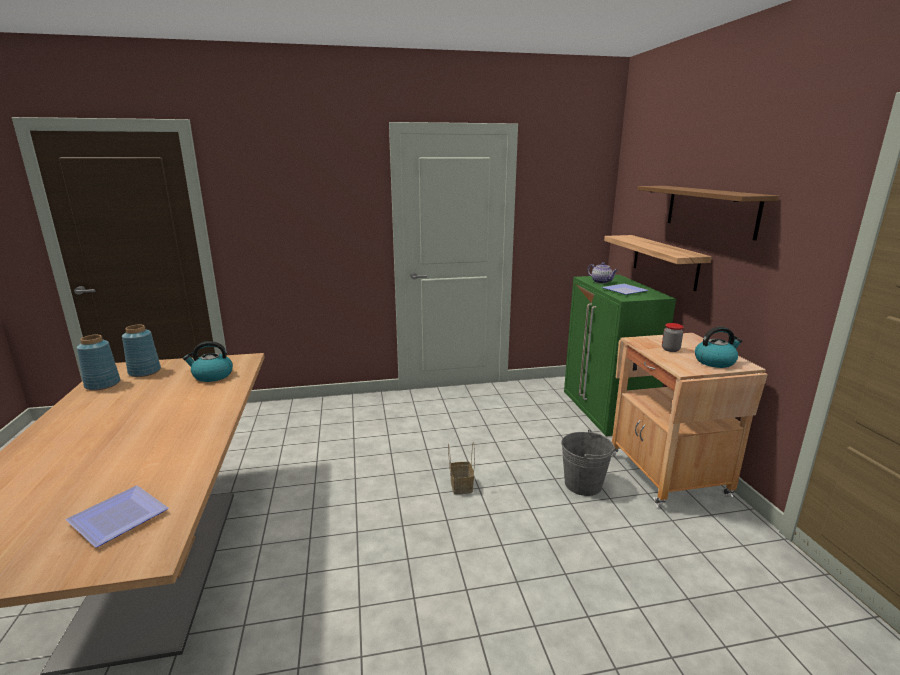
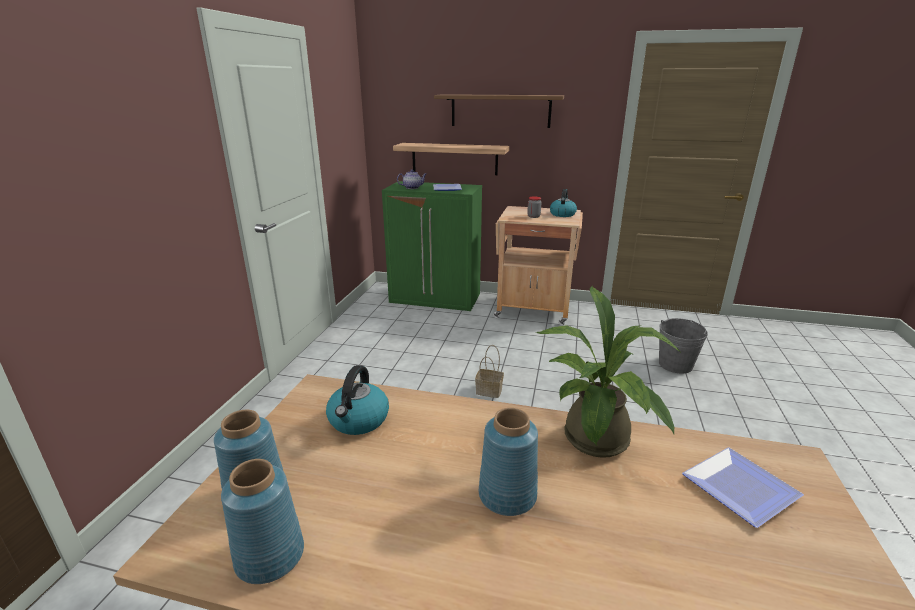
camera: 65 degrees left, 5 degrees up
grey bucket [561,430,615,496] -> grey bucket moved to [659,318,708,374]
none -> blue vase [479,408,538,516]
none -> potted plant [536,286,680,458]

